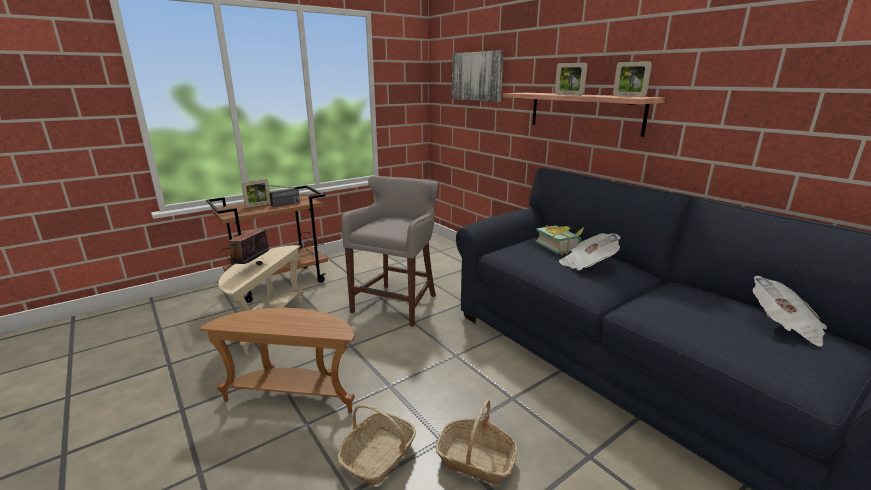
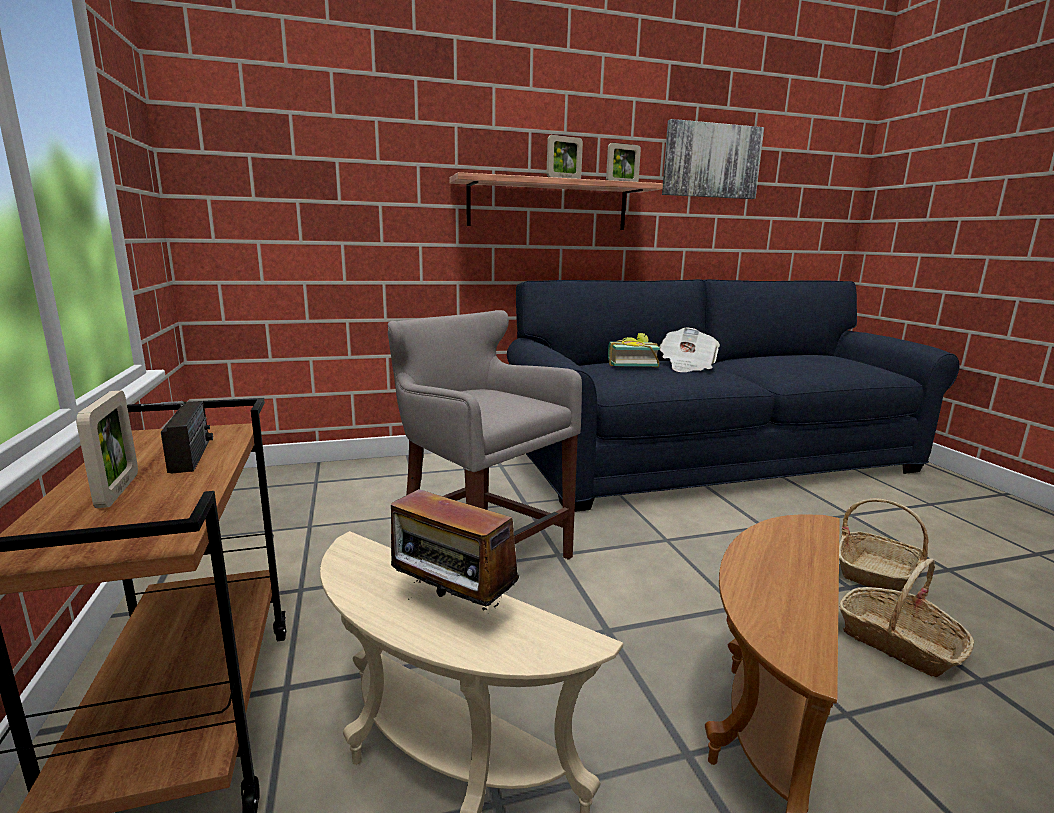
camera: 70 degrees left, 5 degrees down
picture [452,50,503,102] -> picture moved to [662,119,764,199]
newspaper [753,276,827,347] -> none

